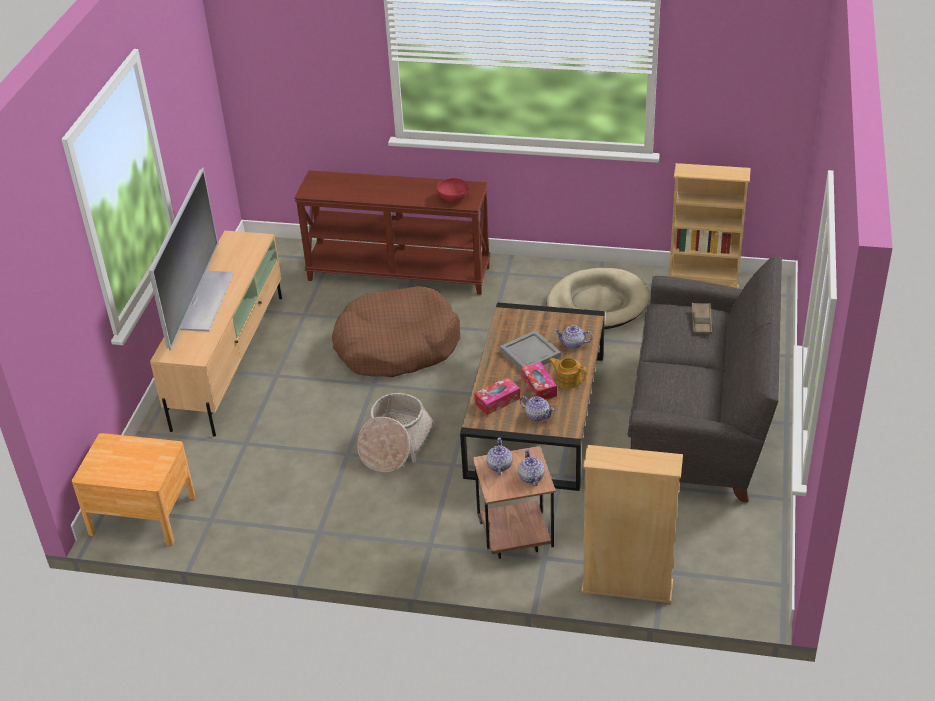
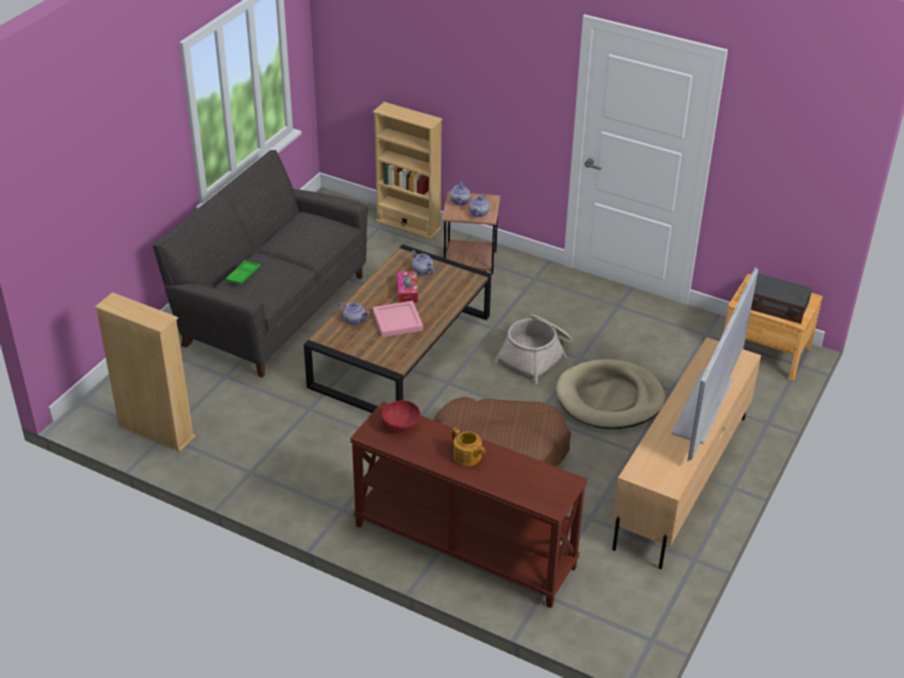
camera: 165 degrees left, 0 degrees up
tissue box [474,377,520,415] -> none
grey tray [500,330,561,370] -> pink tray [373,301,423,337]
beige dog bed [547,268,649,329] -> beige dog bed moved to [556,359,665,429]
teapot [549,358,587,389] -> teapot moved to [451,427,485,466]
brown tray [692,303,712,334] -> green tray [226,260,260,285]
none -> radio [751,274,812,324]

